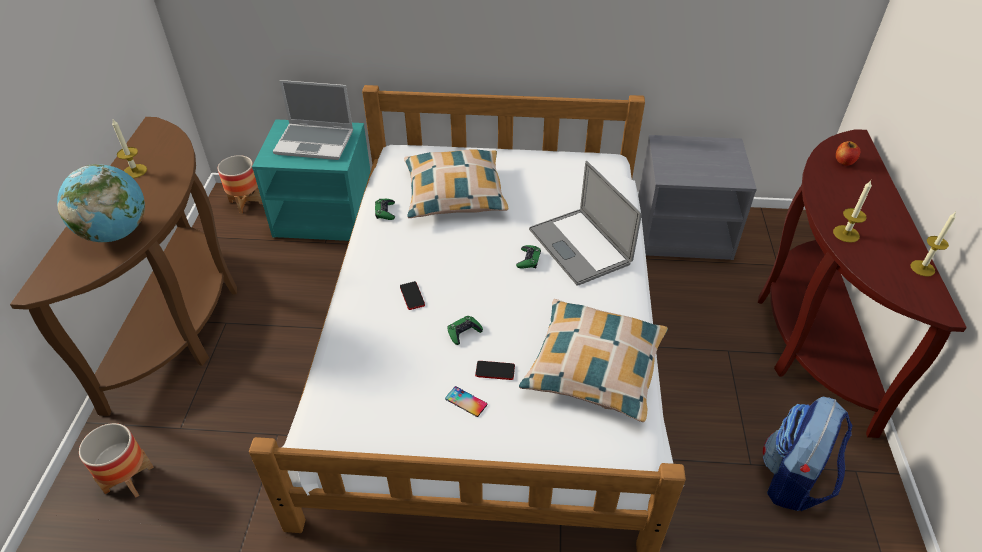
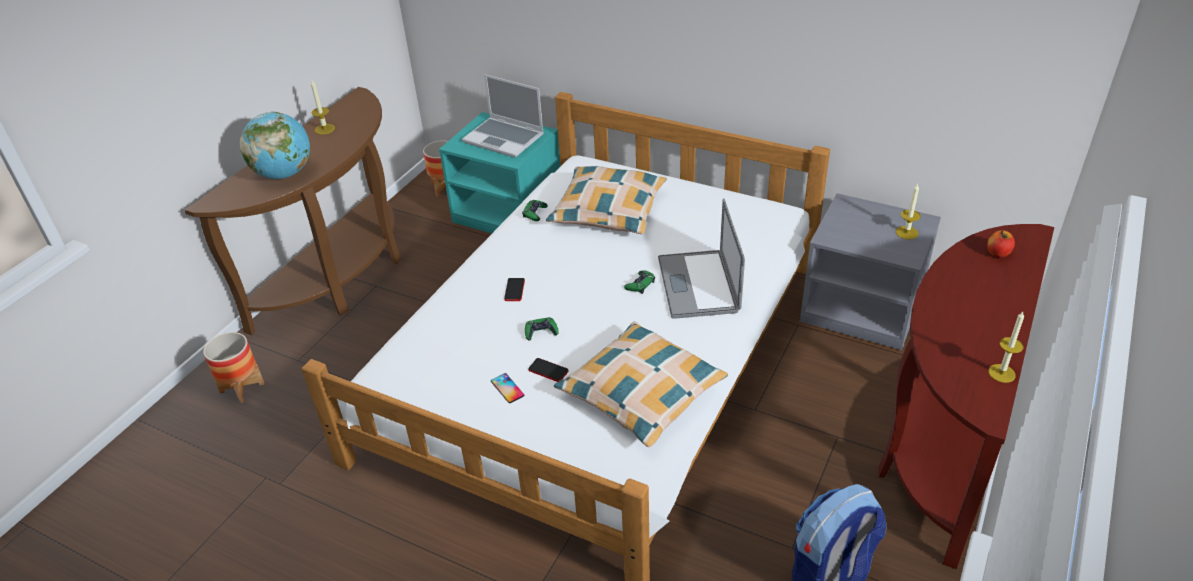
camera: 25 degrees right, 5 degrees down
candle [833,181,872,243] -> candle moved to [896,183,921,240]

